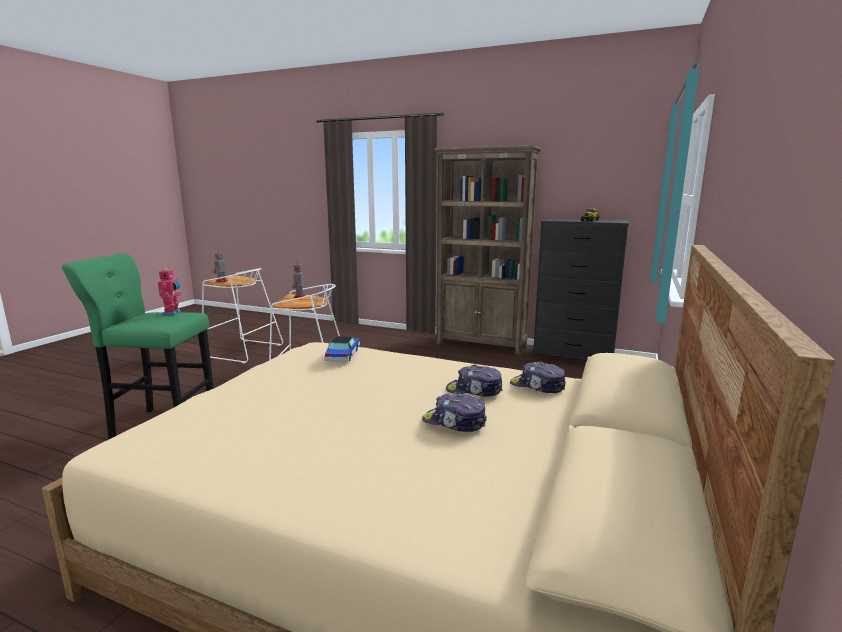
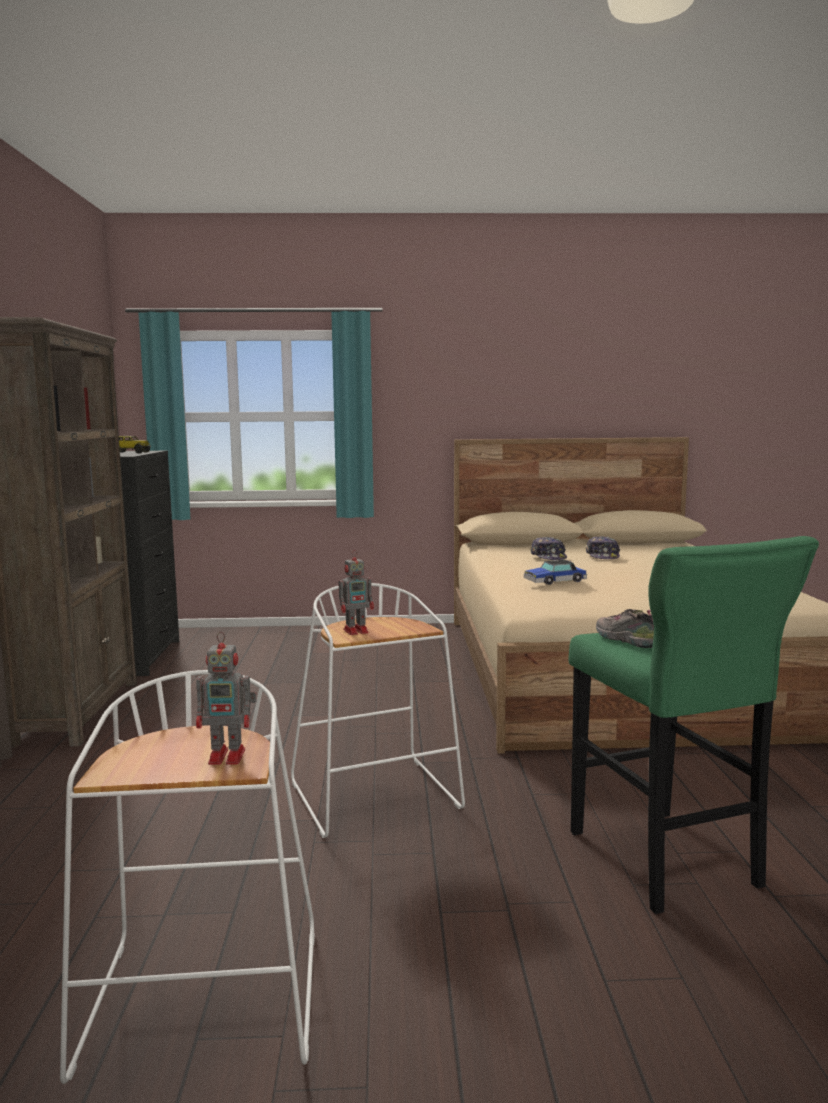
camera: 115 degrees left, 5 degrees down
toy robot [158,268,181,316] -> shoe [596,609,654,648]
cap [510,361,565,393] -> none

